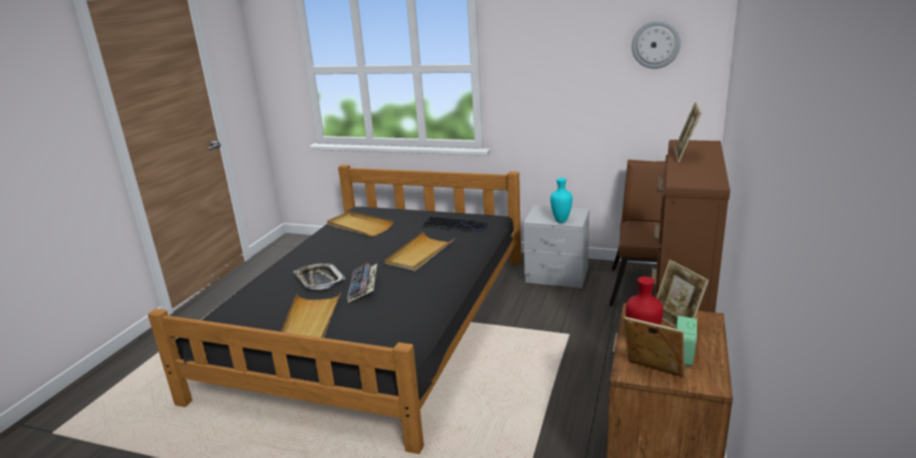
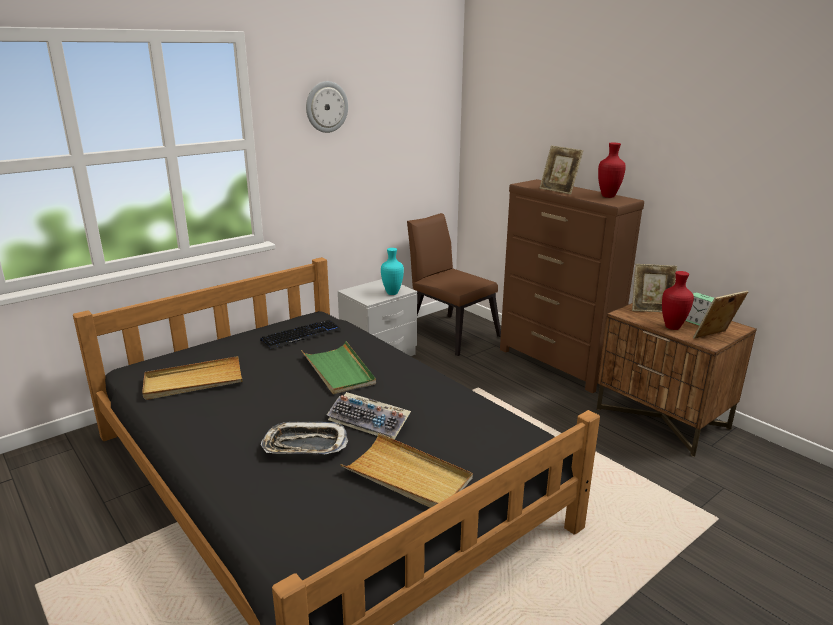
camera: 60 degrees left, 0 degrees up
beige tray [385,232,455,271] -> green tray [301,341,376,394]
wall clock [632,20,681,69] -> wall clock moved to [306,81,348,133]
none -> red vase [598,143,626,198]

